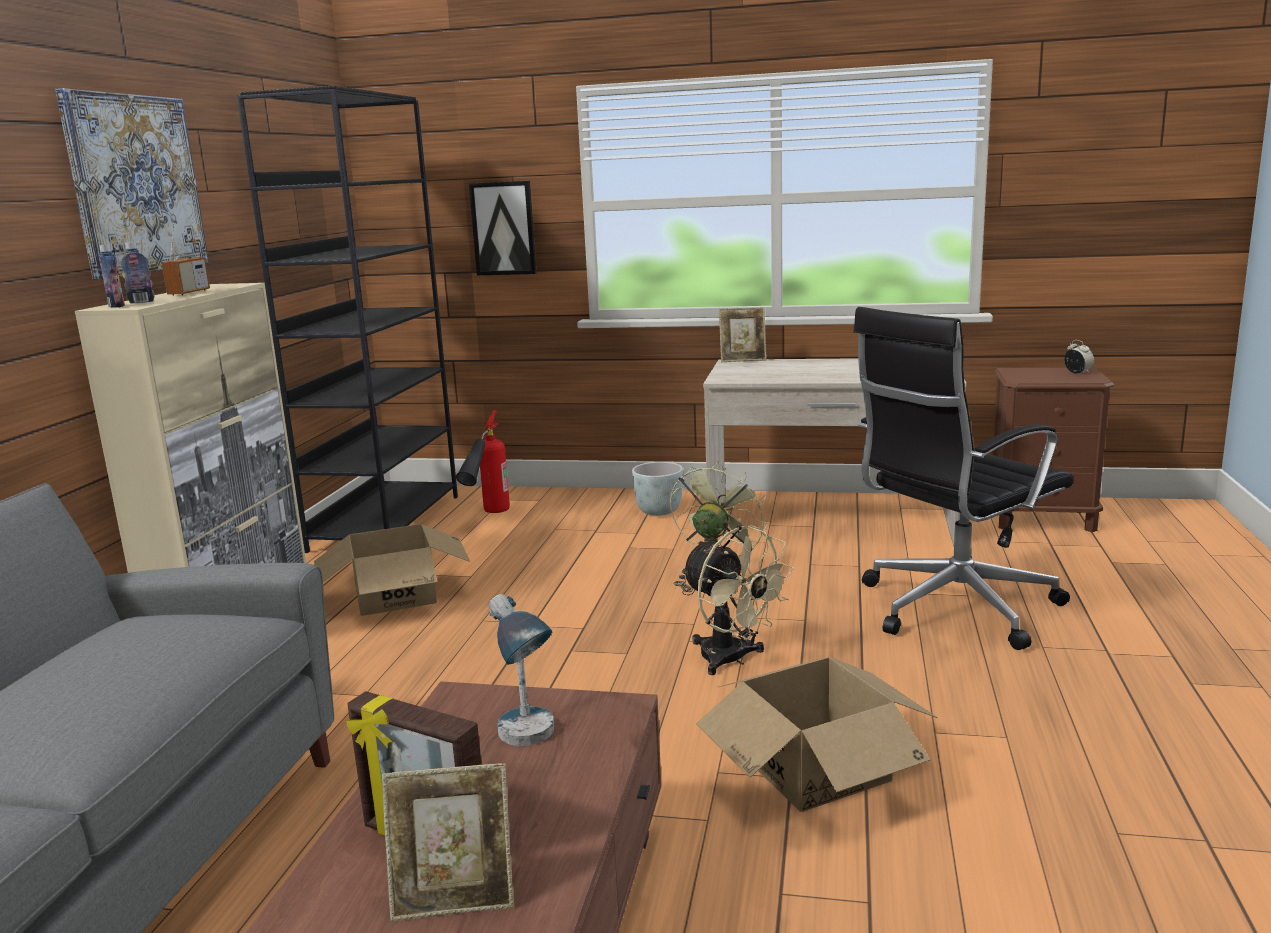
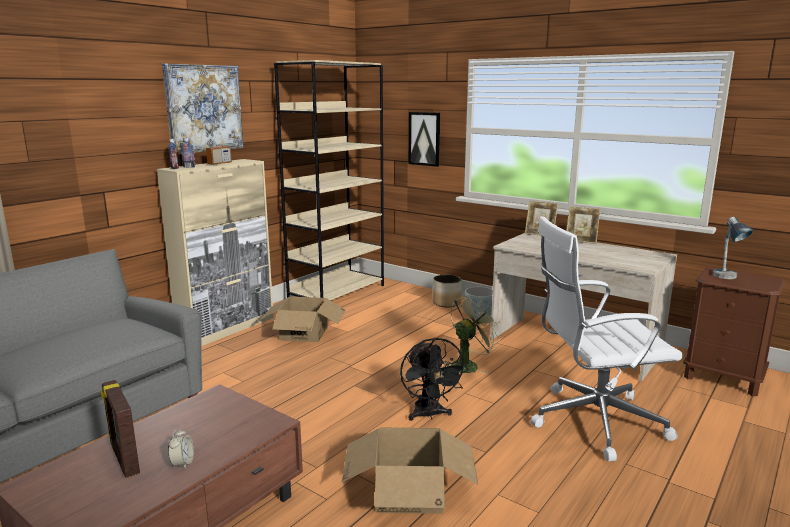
camera: 25 degrees right, 0 degrees up
black bookcase [237,86,458,553] -> beige bookcase [274,60,384,300]
picture frame [382,763,514,921] -> picture frame moved to [567,206,601,244]
fire extinguisher [456,410,510,513] -> none
table lamp [488,594,554,746] -> table lamp moved to [713,217,753,279]
beige fan [681,526,794,675] -> black fan [400,337,468,421]
black office chair [853,307,1074,650] -> white office chair [530,216,683,461]
alarm clock [1064,340,1094,374] -> alarm clock moved to [168,428,194,469]
none -> planter [433,275,462,307]

